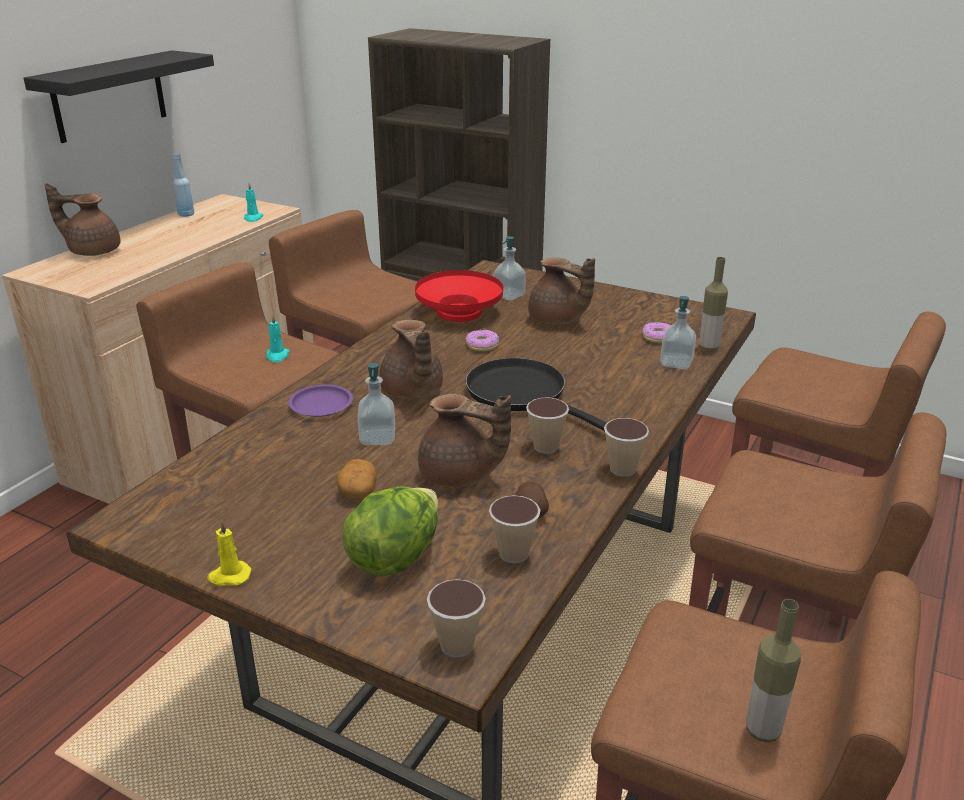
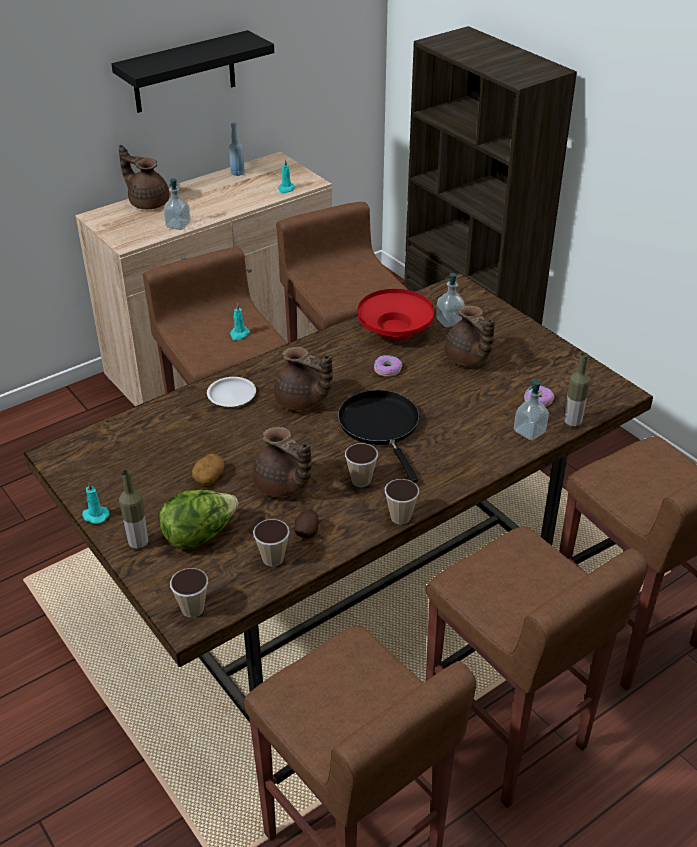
camera: 25 degrees right, 10 degrees up
yellow candle [207,520,251,586] -> turquoise candle [82,482,109,524]
purple plate [288,385,353,417] -> white plate [207,377,256,407]
soap dispenser [358,363,395,445] -> soap dispenser moved to [164,178,191,230]
brown teapot [379,320,443,399] -> brown teapot turned 60 degrees counterclockwise [274,347,333,411]
bottle [746,599,801,743] -> bottle moved to [119,469,149,550]

